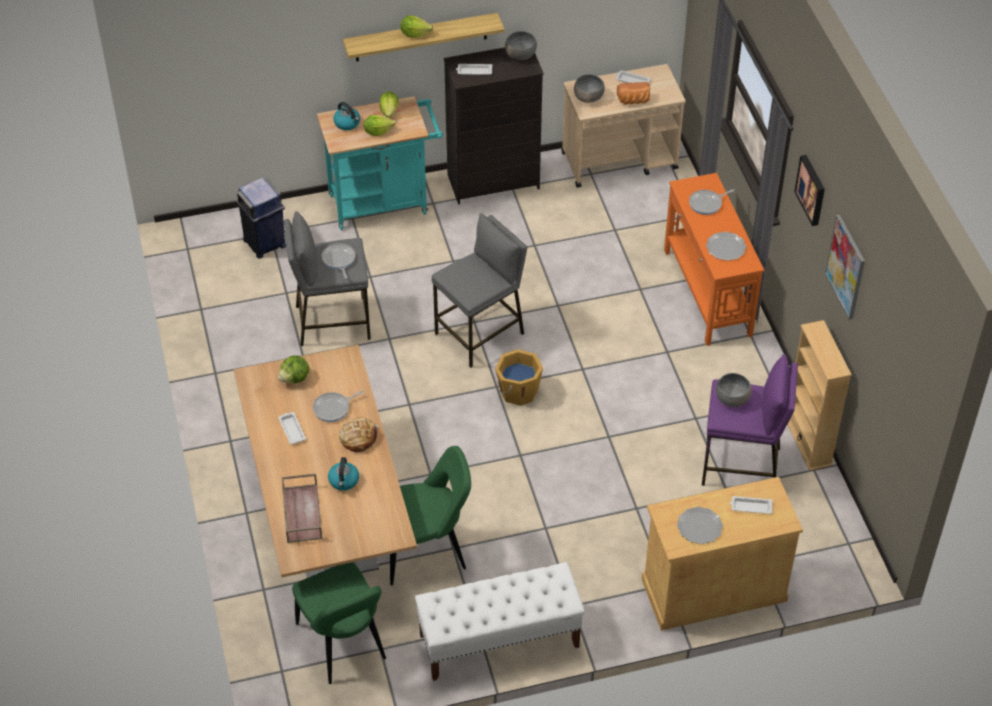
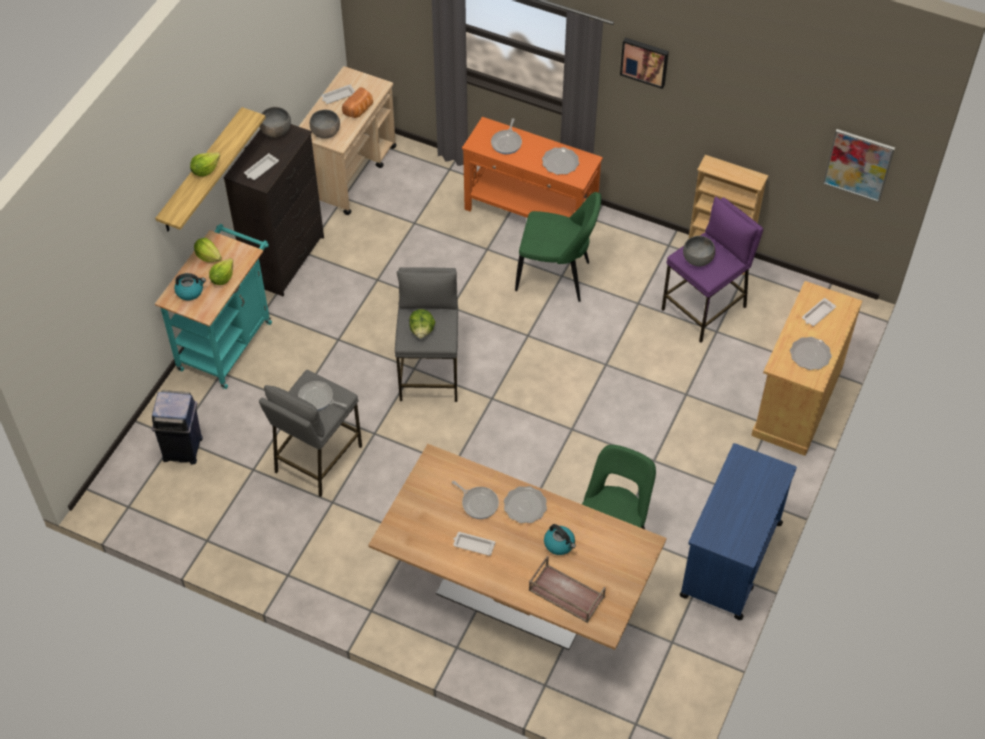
camera: 50 degrees left, 5 degrees up
lettuce [278,355,309,384] -> lettuce moved to [409,309,435,339]
green chair [292,562,386,684] -> green chair moved to [515,192,601,302]
frying pan [313,391,364,422] -> frying pan turned 60 degrees counterclockwise [452,481,499,519]
bread [339,417,379,452] -> plate [504,486,547,523]
white bench [415,562,585,681] -> blue cart [680,443,797,620]
orange bucket [495,349,543,406] -> none
picture [825,215,865,320] -> picture moved to [823,129,895,202]

